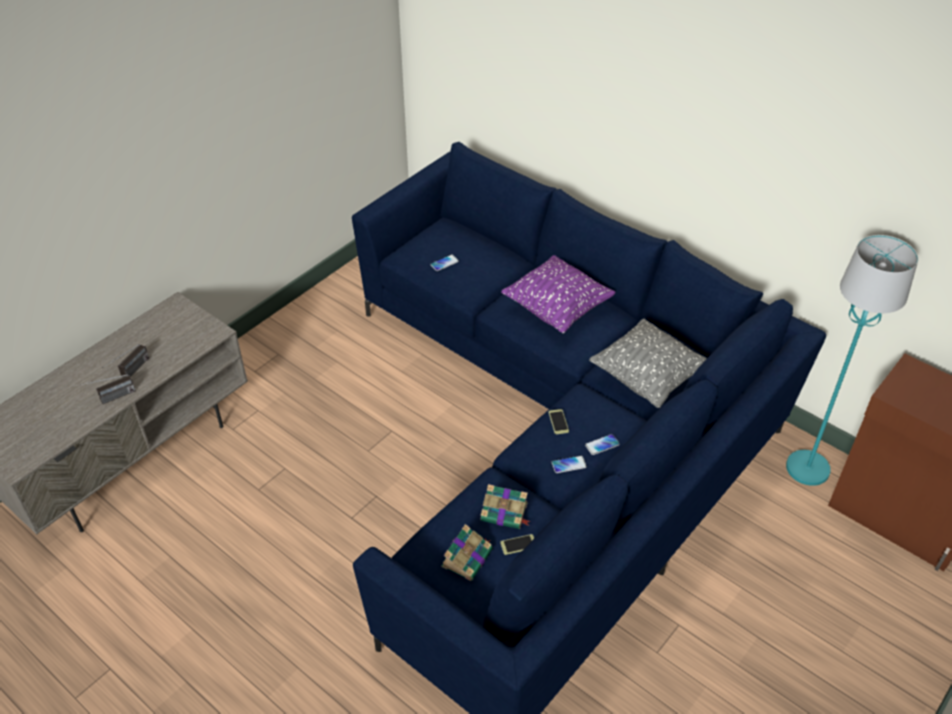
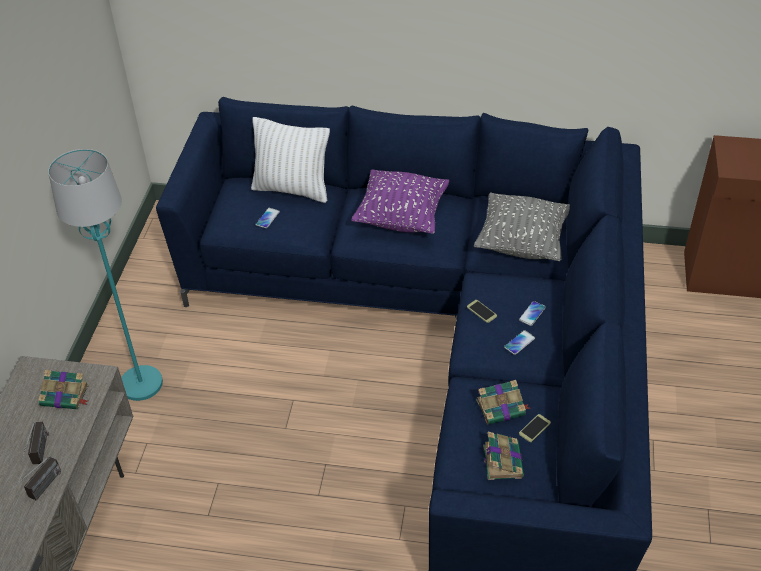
camera: 30 degrees left, 0 degrees up
turquoise floor lamp [786,235,918,486] -> turquoise floor lamp moved to [48,149,163,401]
none -> book [38,370,89,409]
none -> white pillow [251,117,330,203]

